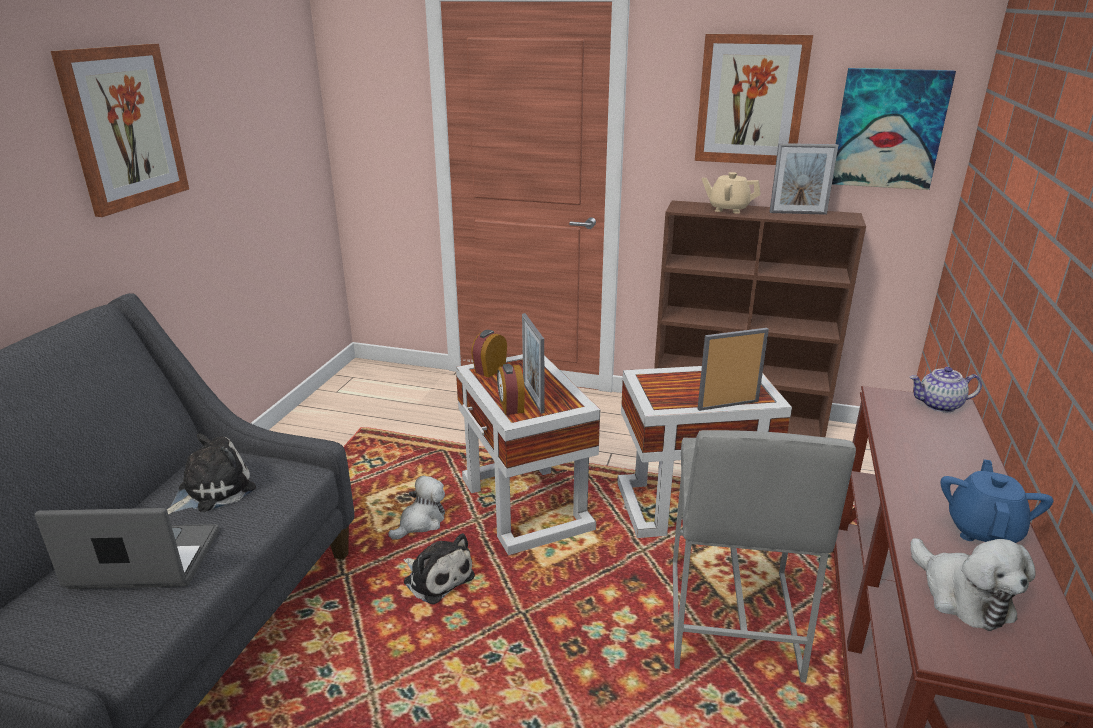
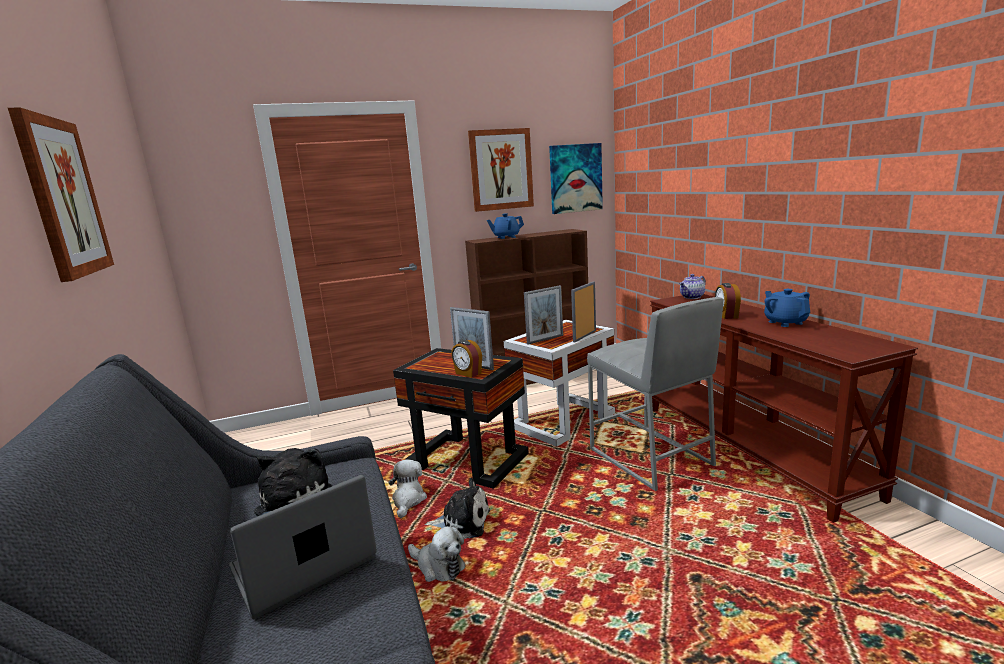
camera: 35 degrees left, 10 degrees down
white side table [456,354,600,555] -> black side table [393,348,529,489]
alarm clock [471,330,507,378] -> alarm clock moved to [715,283,741,319]
beige teapot [702,172,761,214] -> blue teapot [487,213,524,239]
picture frame [769,143,838,215] -> picture frame moved to [524,285,563,344]
plush toy [910,538,1036,631] -> plush toy moved to [408,526,466,582]

